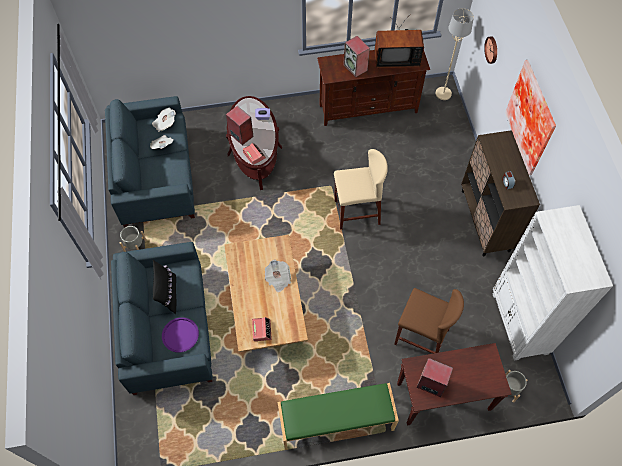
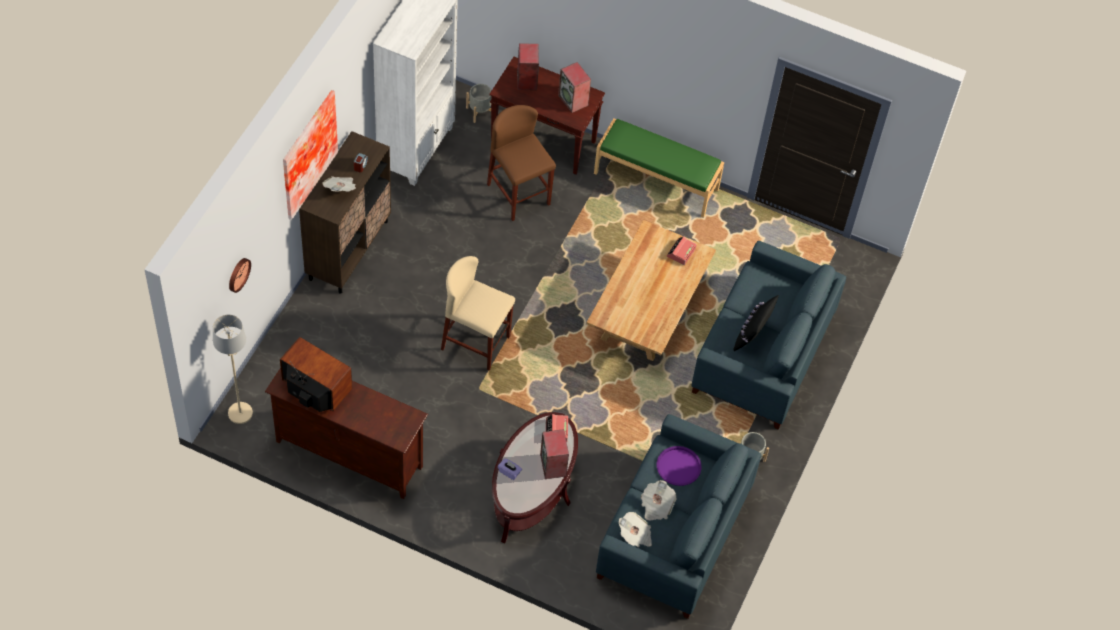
camera: 150 degrees left, 5 degrees down
purple tray [162,317,199,353] -> purple tray moved to [657,446,701,486]
newspaper [265,259,291,292] -> newspaper moved to [322,176,356,192]
speaker [343,36,370,78] -> speaker moved to [517,43,539,90]

